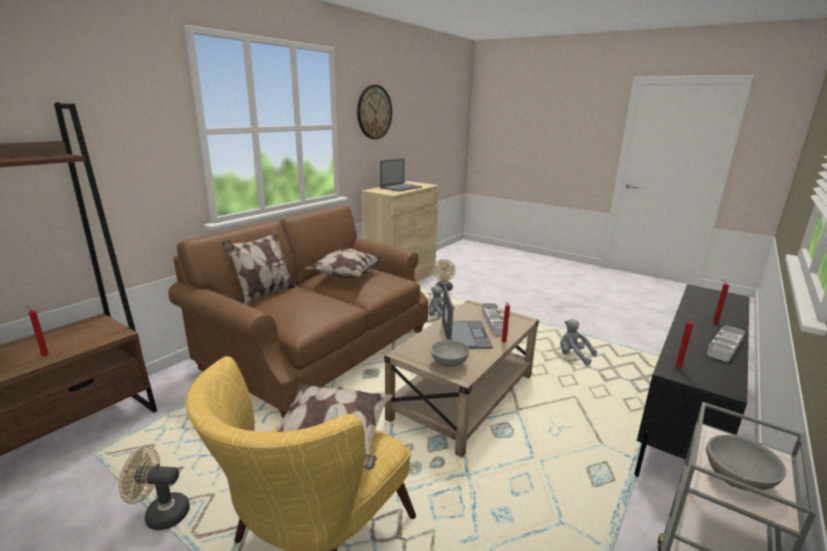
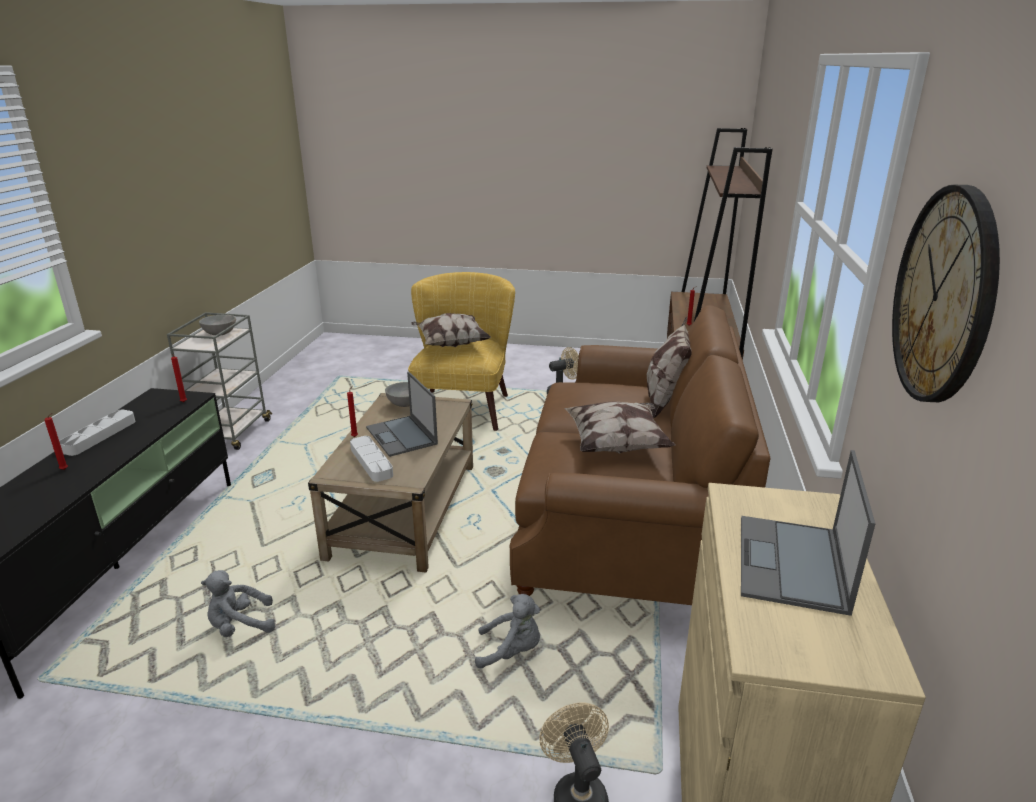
camera: 155 degrees right, 5 degrees up
grey plush toy [560,319,597,365] -> grey plush toy turned 150 degrees clockwise [201,570,275,637]

